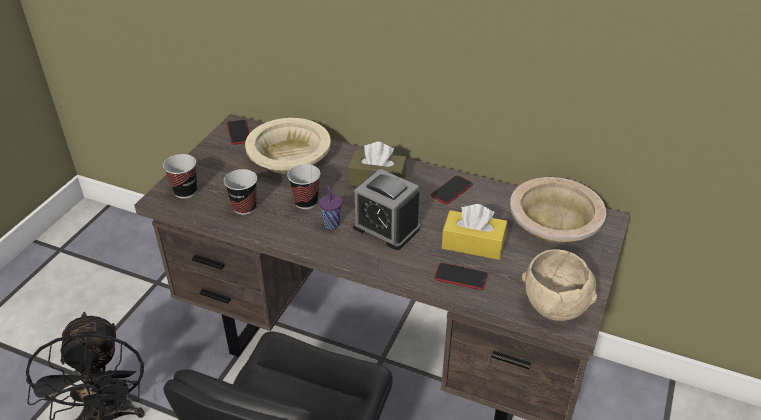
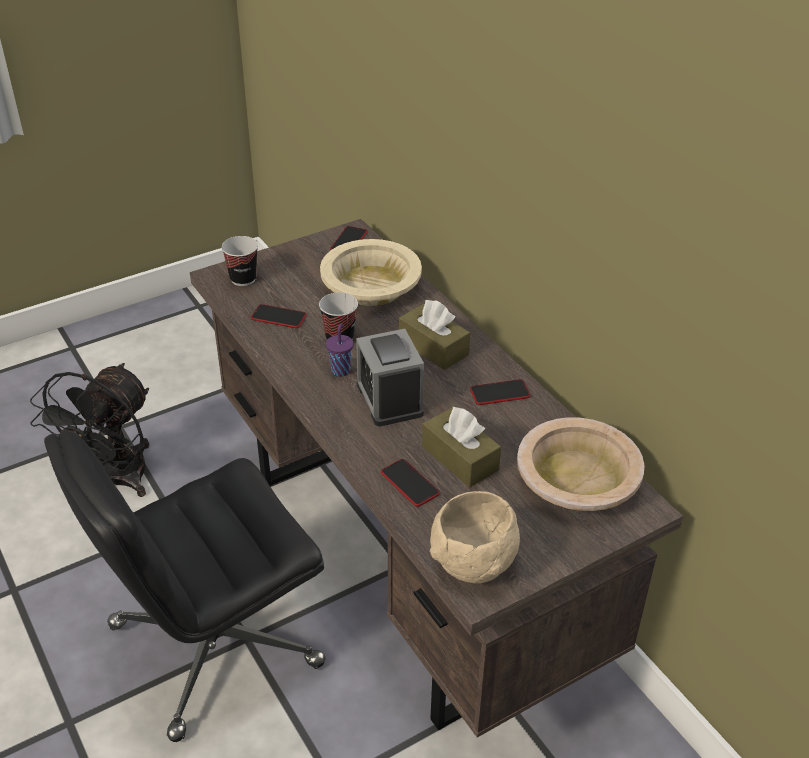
camera: 35 degrees right, 0 degrees up
cup [224,169,257,215] -> phone [251,304,307,328]
yellow tissue box [442,204,507,260] -> brown tissue box [422,407,501,487]

